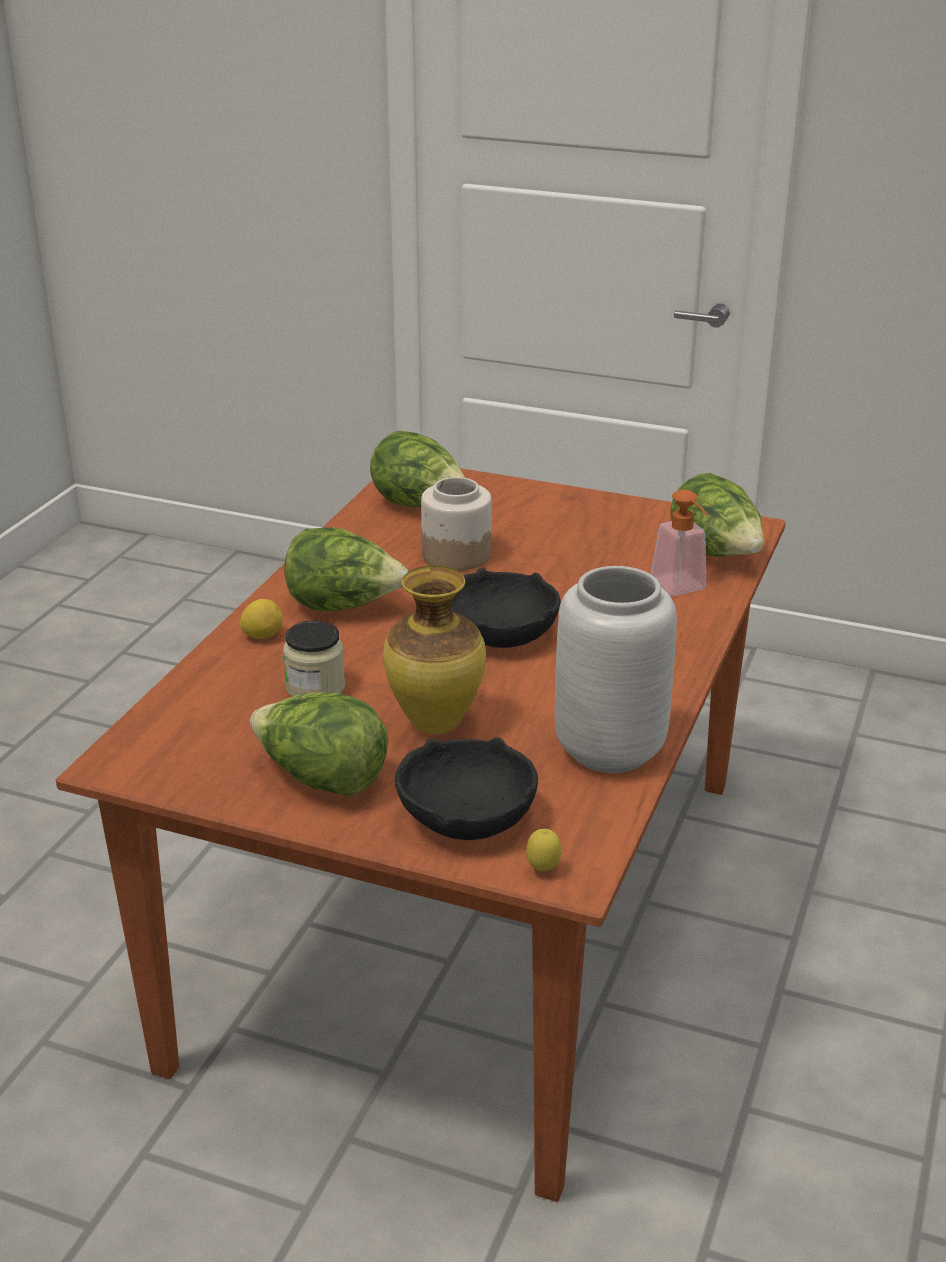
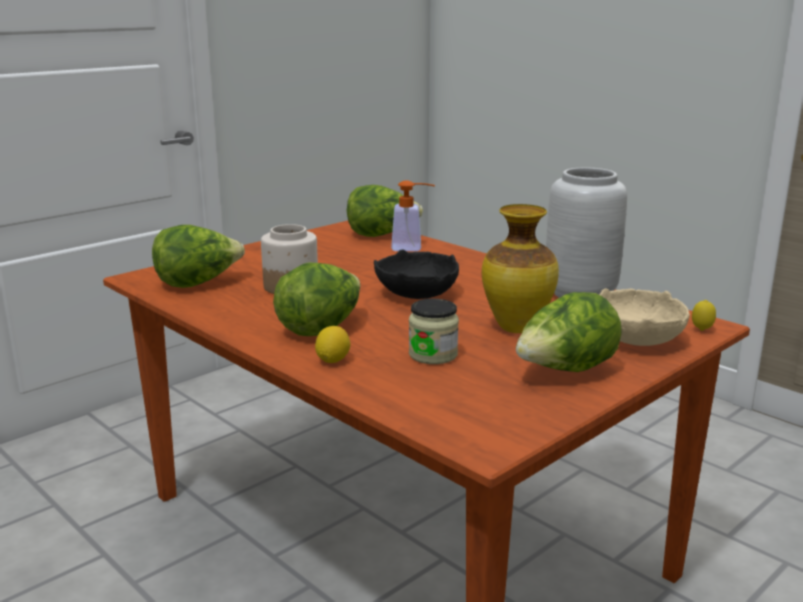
camera: 65 degrees left, 10 degrees down
black bowl [395,737,538,840] -> beige bowl [599,288,690,346]

